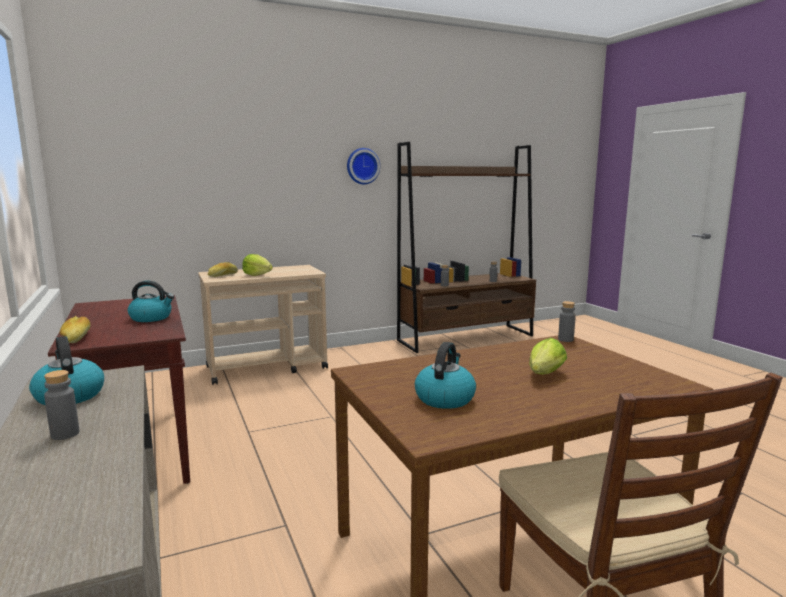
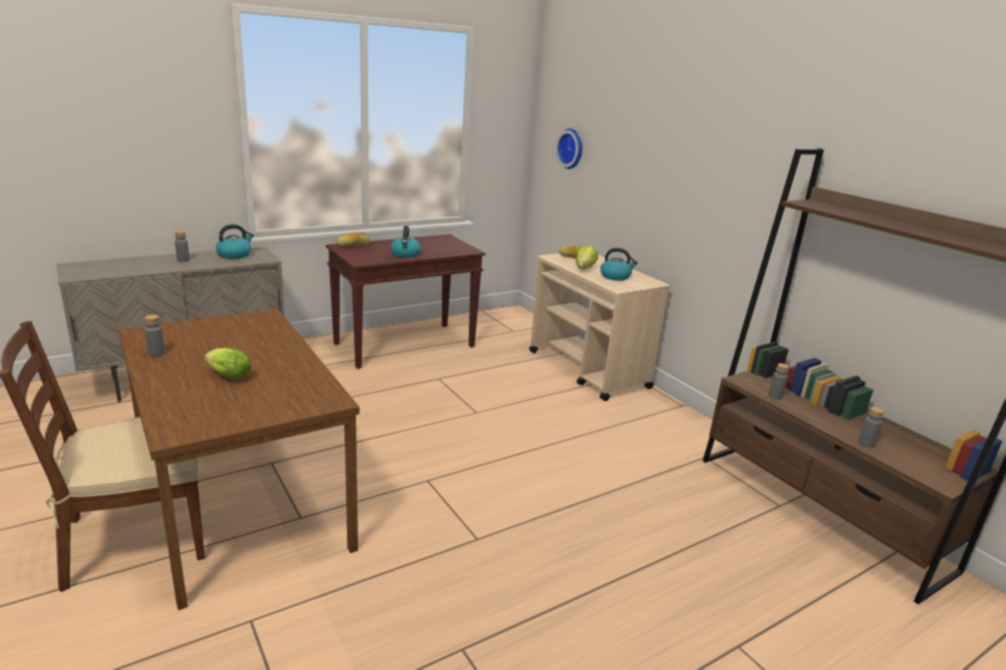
camera: 80 degrees right, 10 degrees up
wall clock [347,148,380,184] -> wall clock moved to [556,128,583,169]
kettle [415,342,476,409] -> kettle moved to [600,248,638,281]
grey bottle [558,301,576,342] -> grey bottle moved to [145,315,165,357]

